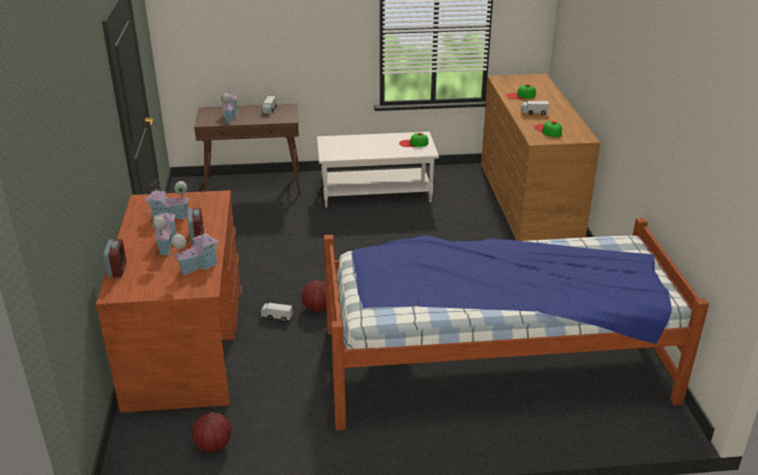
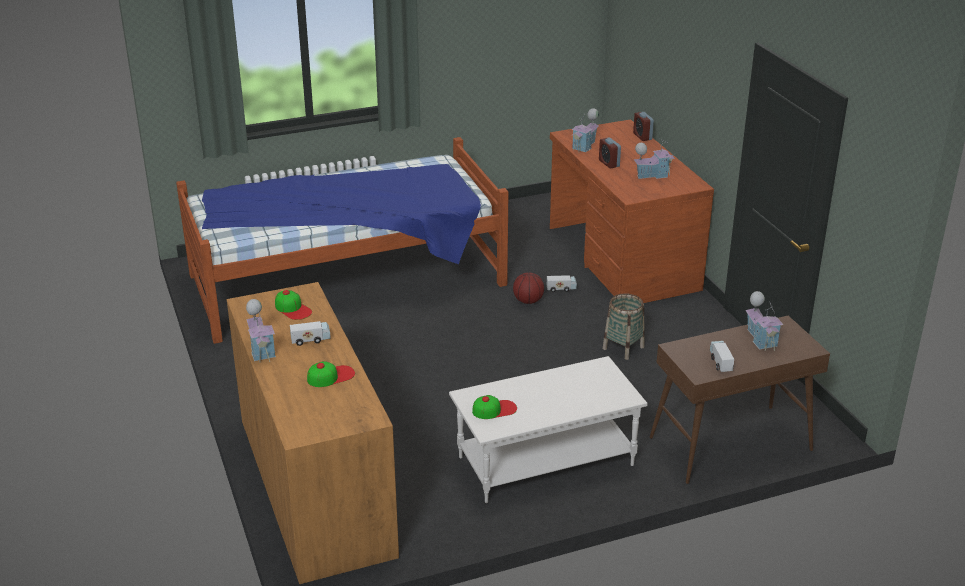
camera: 165 degrees right, 0 degrees up
toy house [152,204,177,255] -> toy house moved to [246,299,276,362]
basketball [192,412,231,452] -> none
none -> basket [603,293,645,360]

